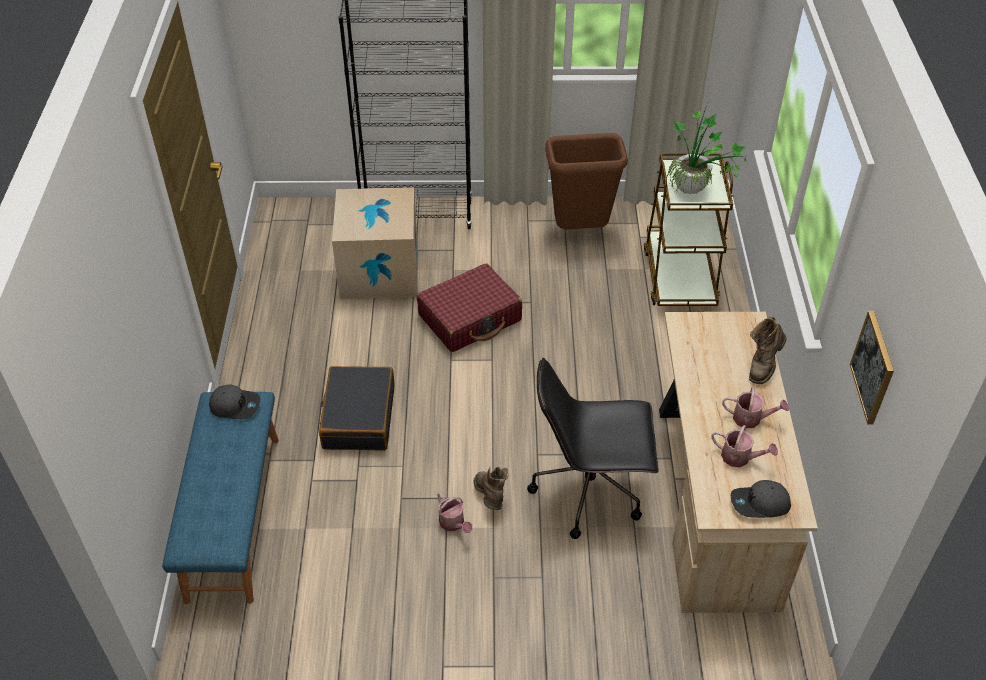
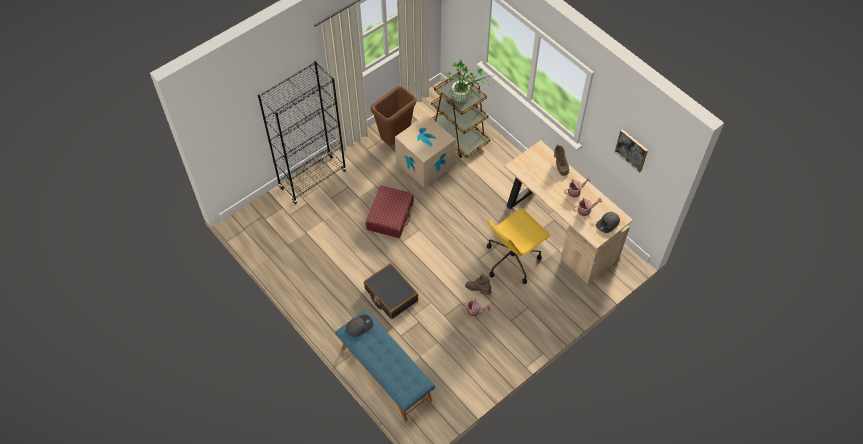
camera: 40 degrees left, 10 degrees up
cardboard box [332,187,418,299] -> cardboard box moved to [395,115,456,188]
black office chair [527,358,659,539] -> yellow office chair [487,208,551,284]

